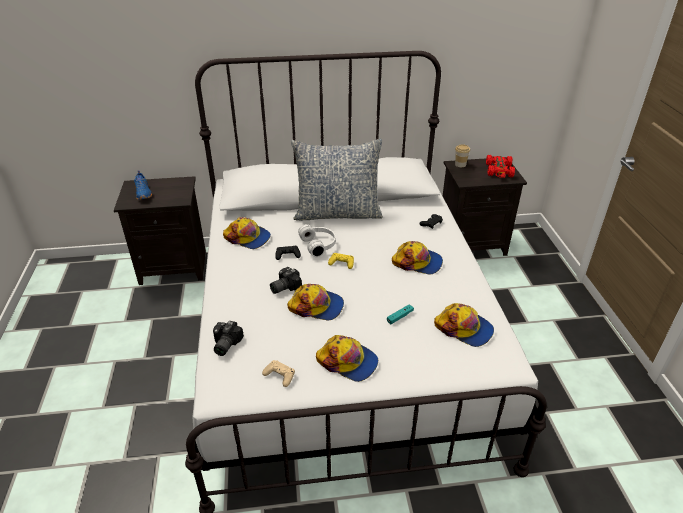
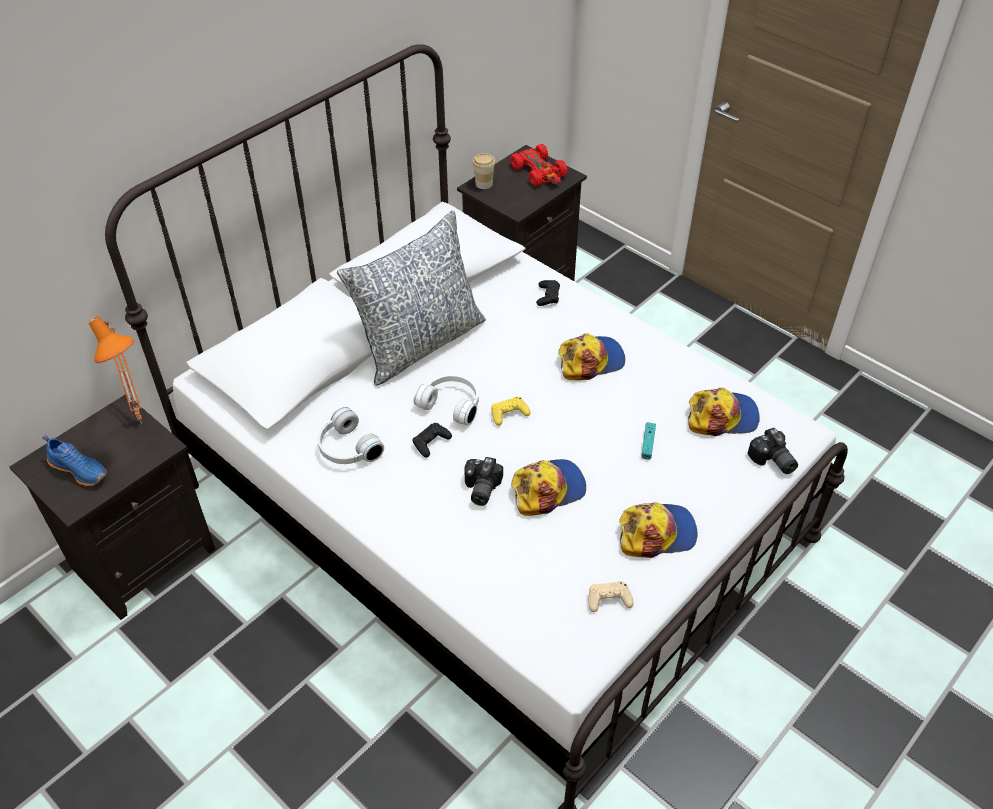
camera: 40 degrees left, 10 degrees up
camera [213,321,244,356] -> camera moved to [748,428,798,474]
cap [223,217,271,249] -> white headphones [318,407,384,464]
none -> orange table lamp [88,316,142,424]

